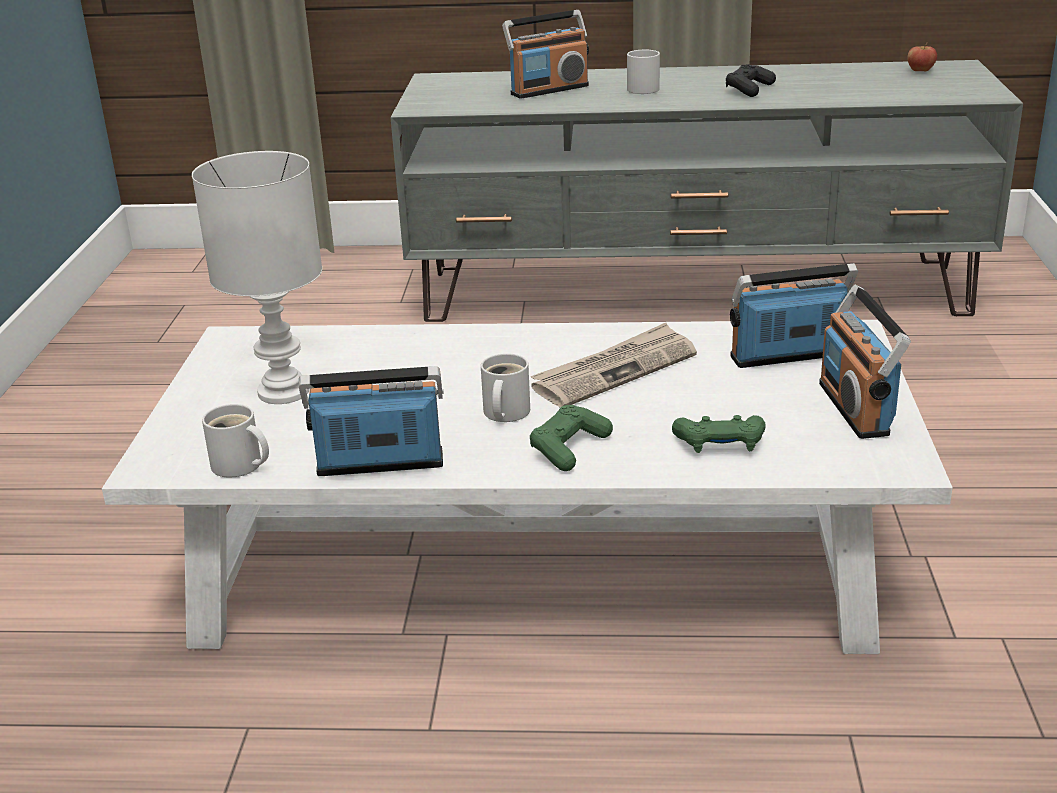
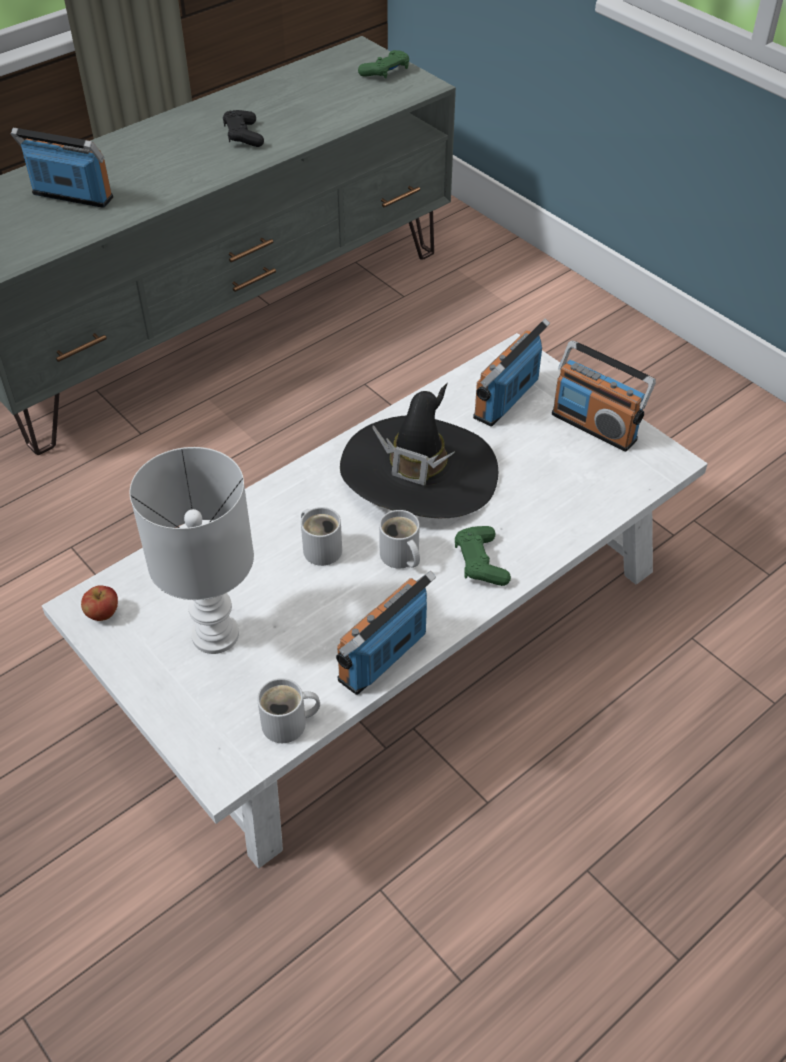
camera: 45 degrees left, 20 degrees up
radio [502,10,589,99] -> radio turned 90 degrees counterclockwise [11,128,113,208]
newspaper [531,323,697,408] -> black hat [340,383,498,518]
white mug [627,50,660,94] -> white mug moved to [301,507,342,566]
green game controller [672,415,766,453] -> green game controller moved to [358,50,409,79]
apple [907,43,937,72] -> apple moved to [81,585,118,621]

